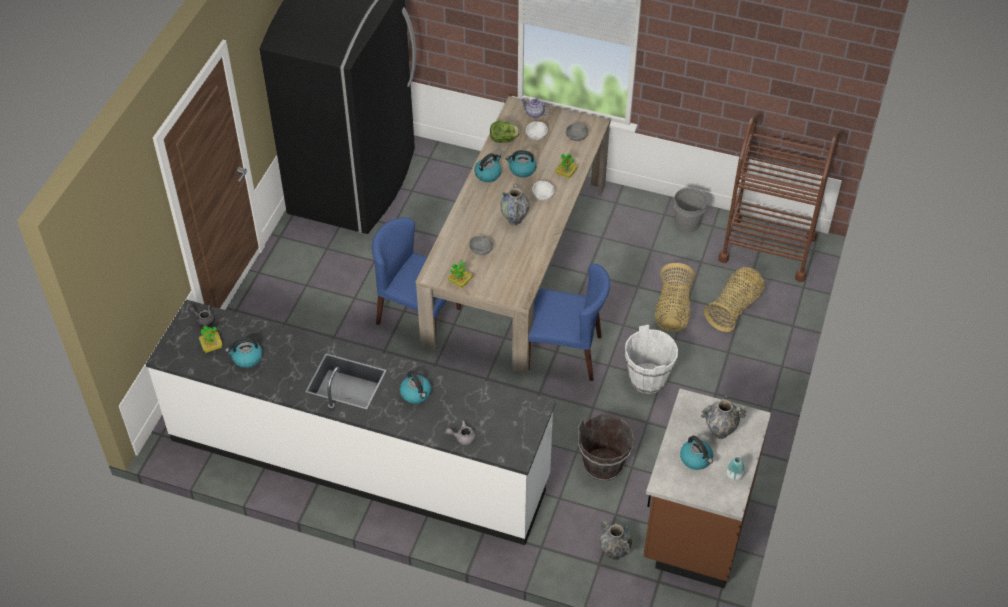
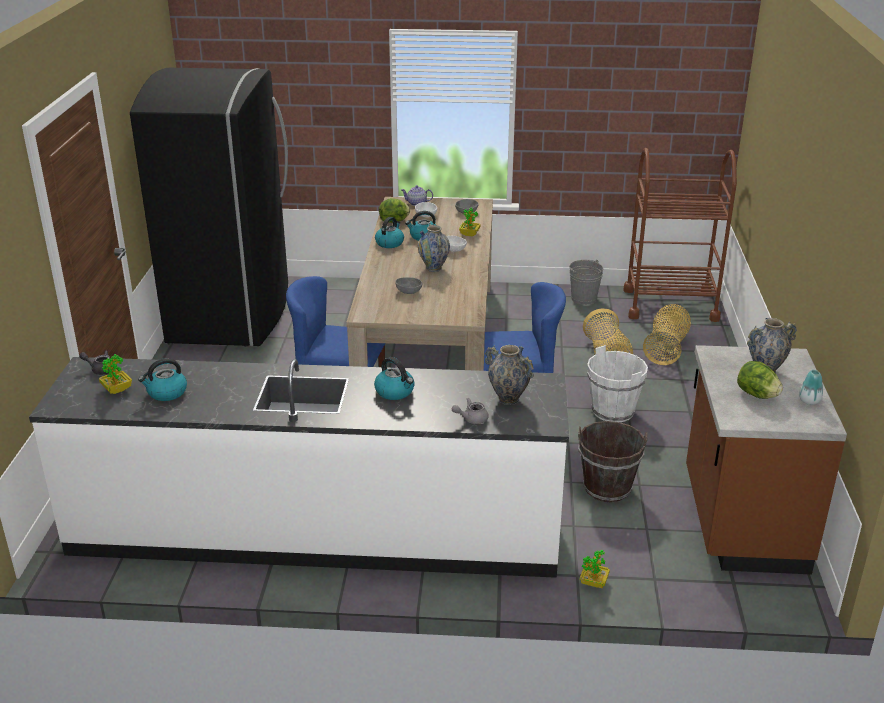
camera: 15 degrees left, 20 degrees down
potted plant [448,261,473,288] -> potted plant moved to [580,550,610,589]
vase [600,521,632,560] -> vase moved to [485,345,534,405]
kettle [680,436,713,470] -> lettuce [737,361,783,399]

